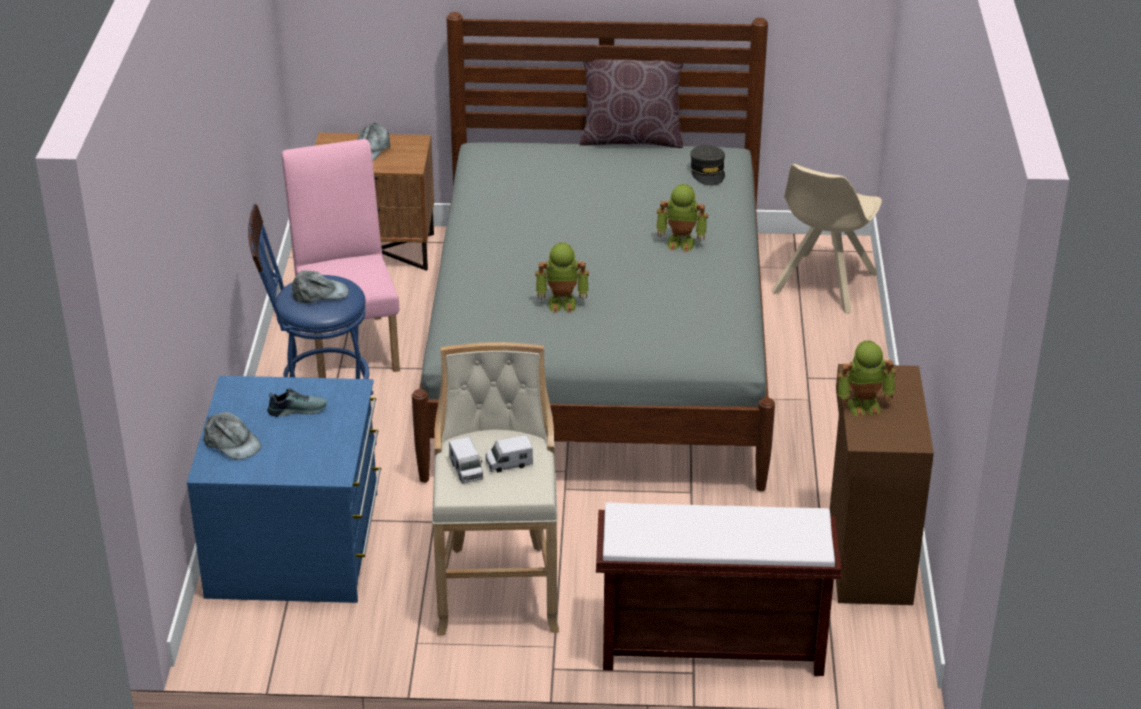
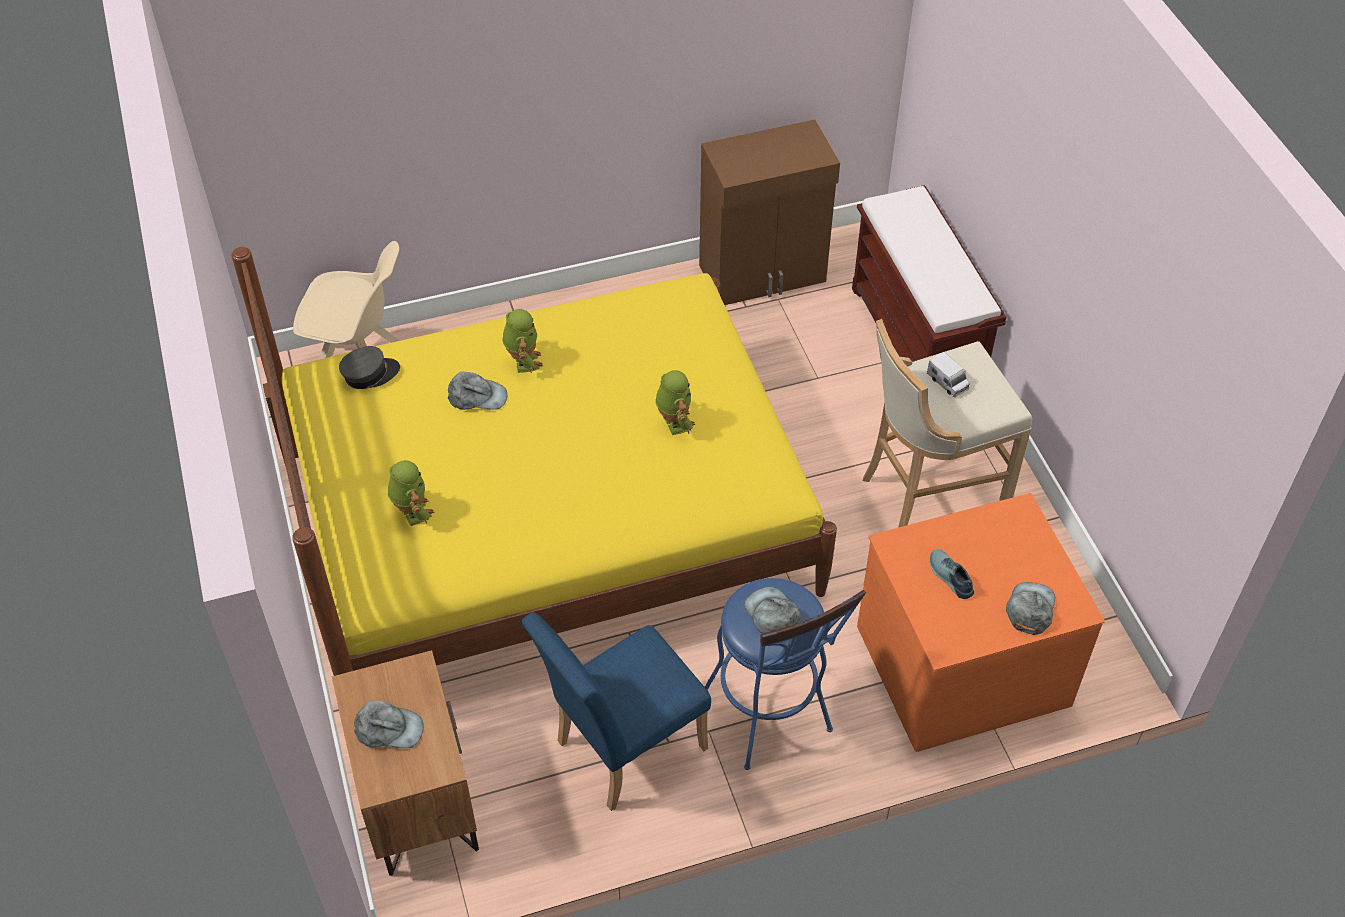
camera: 110 degrees left, 15 degrees up
blue dresser [187,376,381,603] -> orange dresser [857,493,1105,752]
pink chair [282,139,400,378] -> blue chair [521,612,711,811]
grey bed [412,12,775,491] -> yellow bed [232,247,837,676]
toy truck [449,437,483,483] -> none
brown pillow [580,59,684,148] -> none
toy robot [837,340,896,418] -> toy robot moved to [388,460,435,526]
none -> grey cap [448,372,507,410]

